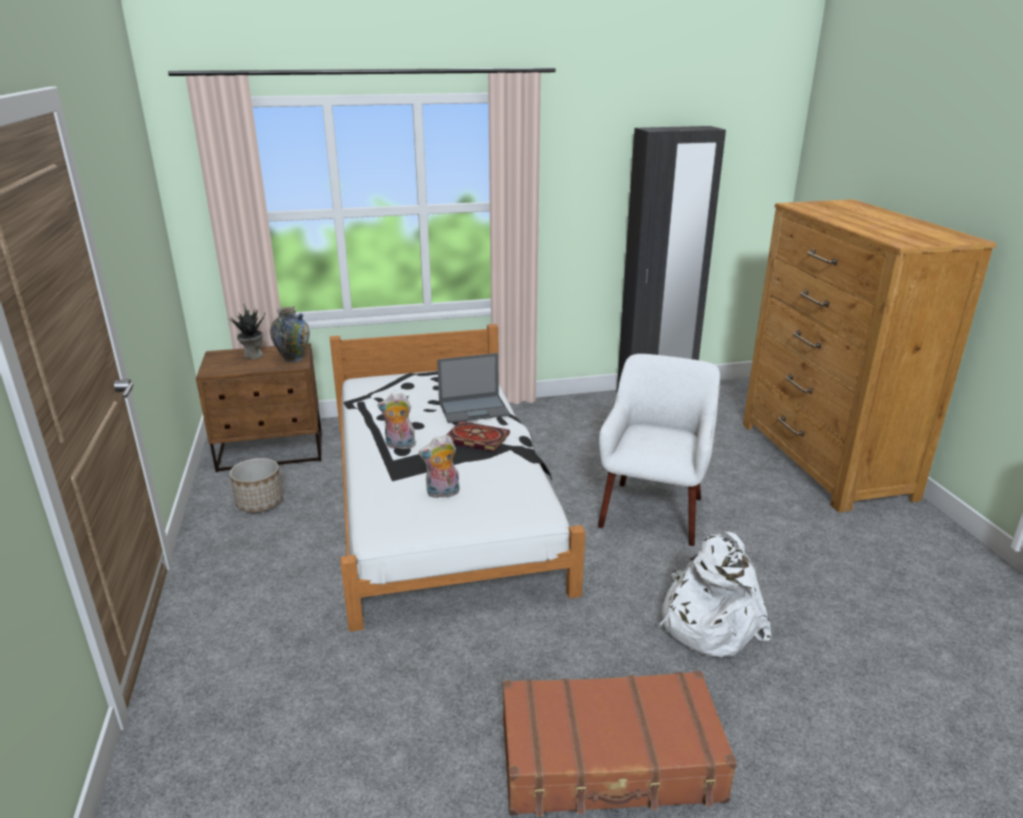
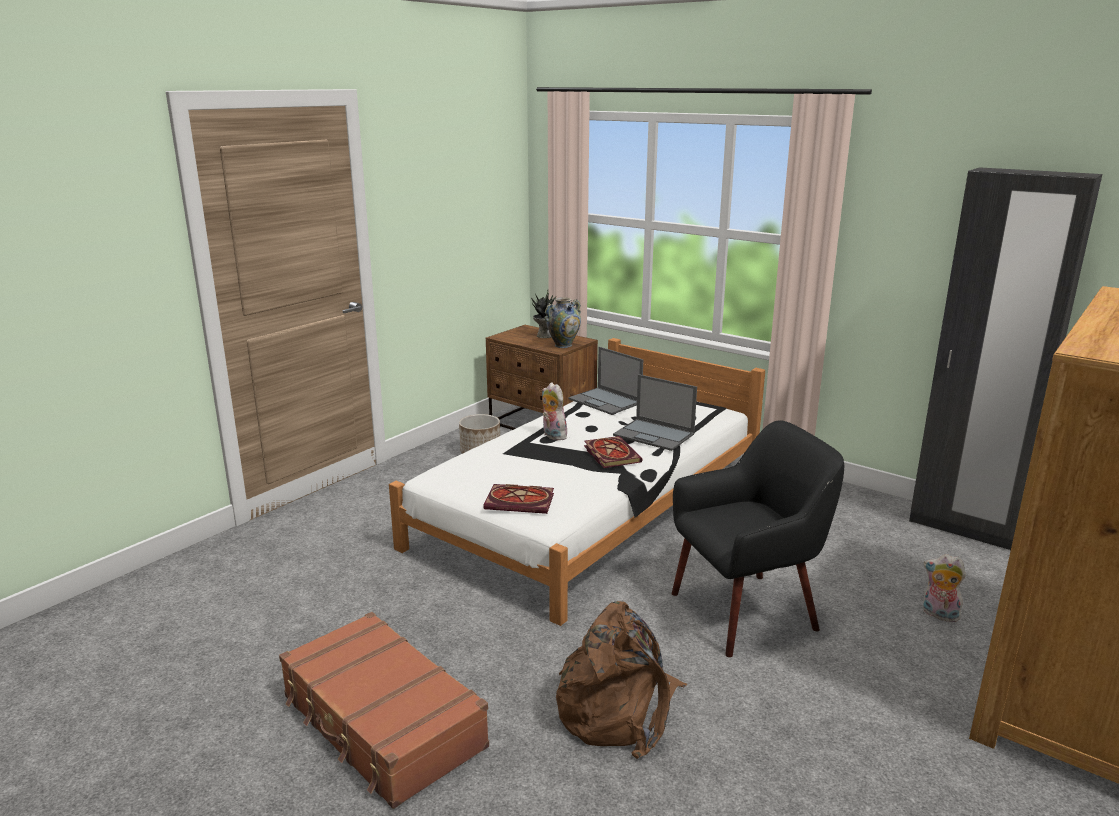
camera: 50 degrees right, 5 degrees down
plush toy [419,435,460,498] -> plush toy moved to [923,554,966,622]
white armchair [598,354,720,546] -> black armchair [672,420,844,657]
white backpack [659,532,771,657] -> brown backpack [556,601,687,759]
none -> book [483,484,554,514]
none -> laptop [568,347,643,415]

